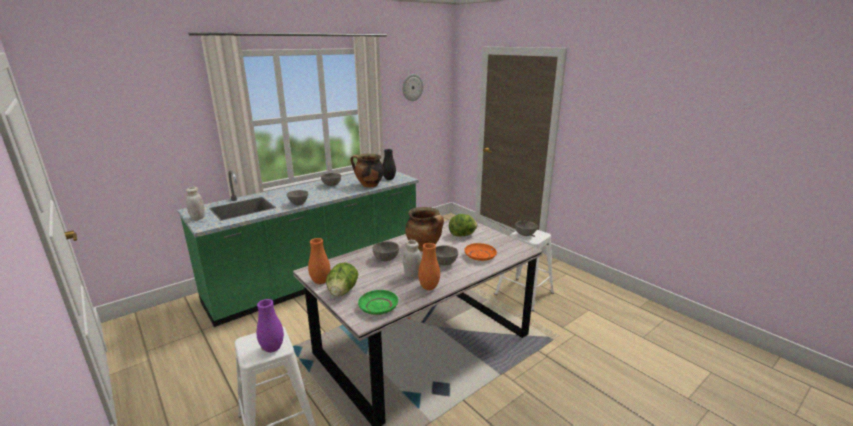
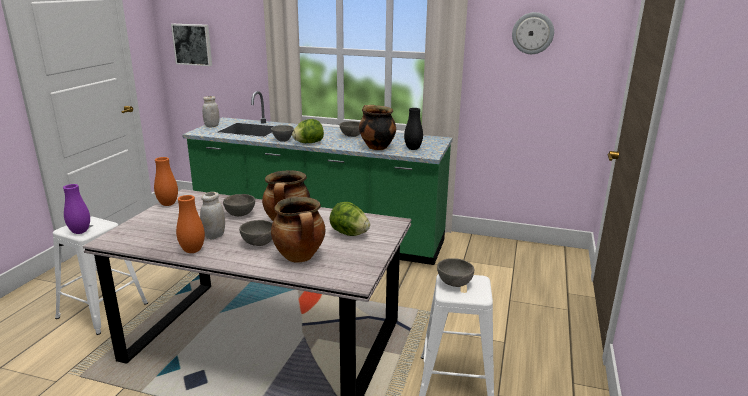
camera: 55 degrees right, 0 degrees up
lettuce [326,263,358,296] -> lettuce moved to [292,119,324,143]
green plate [358,290,398,315] -> none
orange plate [464,243,497,261] -> cooking pot [271,197,325,263]
none -> picture [171,24,212,66]

